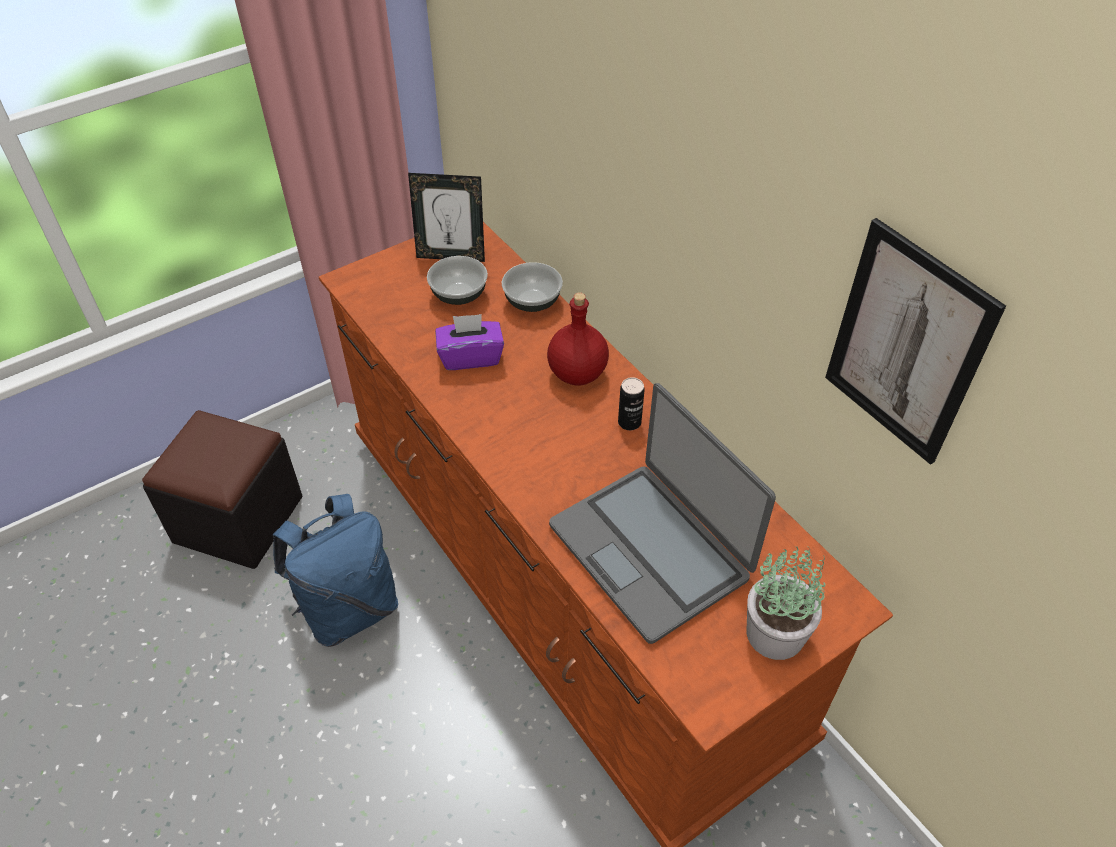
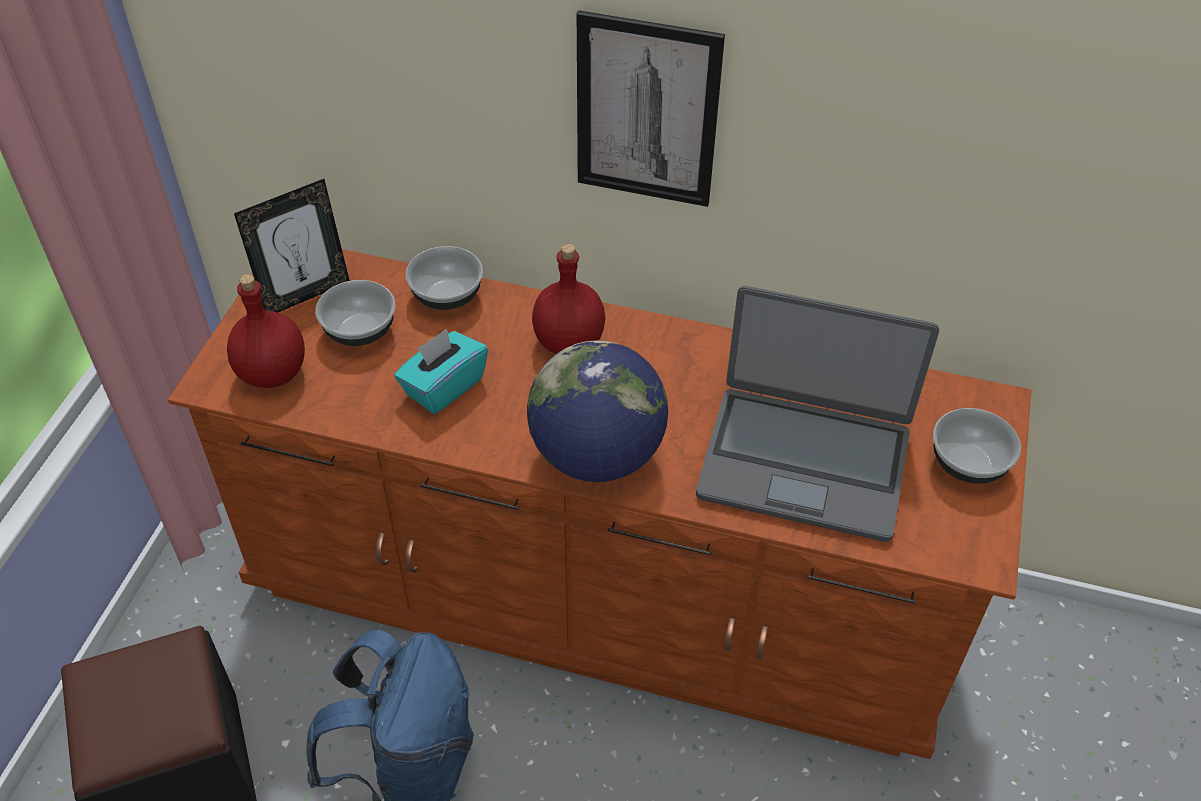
camera: 40 degrees left, 0 degrees up
purple tissue box [435,314,504,370] -> turquoise tissue box [394,328,488,414]
can [618,377,645,430] -> none
potted plant [747,546,826,660] -> bowl [933,408,1021,484]
picture [825,218,1006,465] -> picture moved to [577,10,725,207]
none -> red bottle [227,274,305,388]
none -> globe [527,340,668,482]

